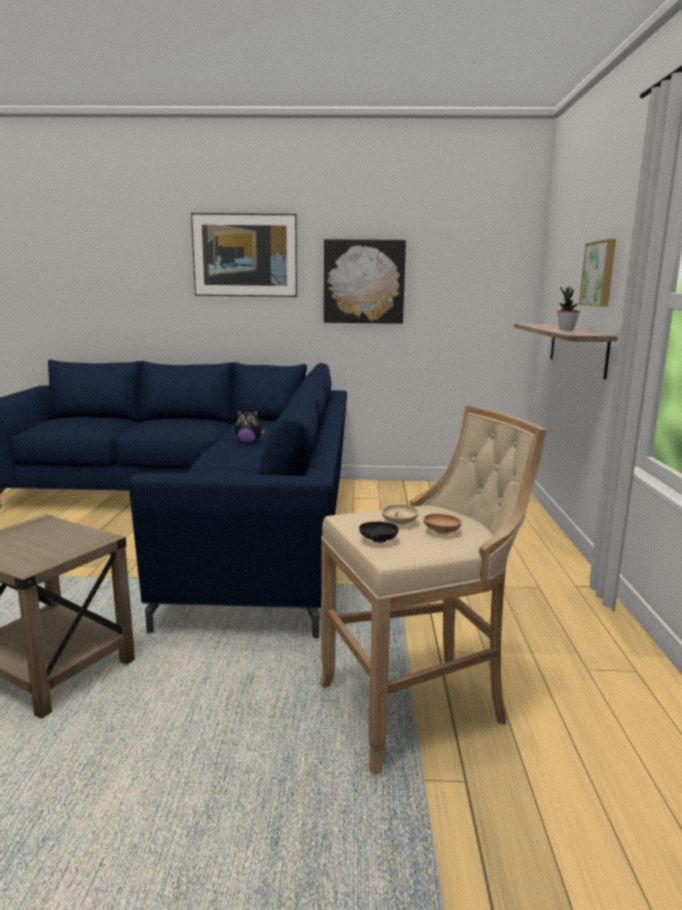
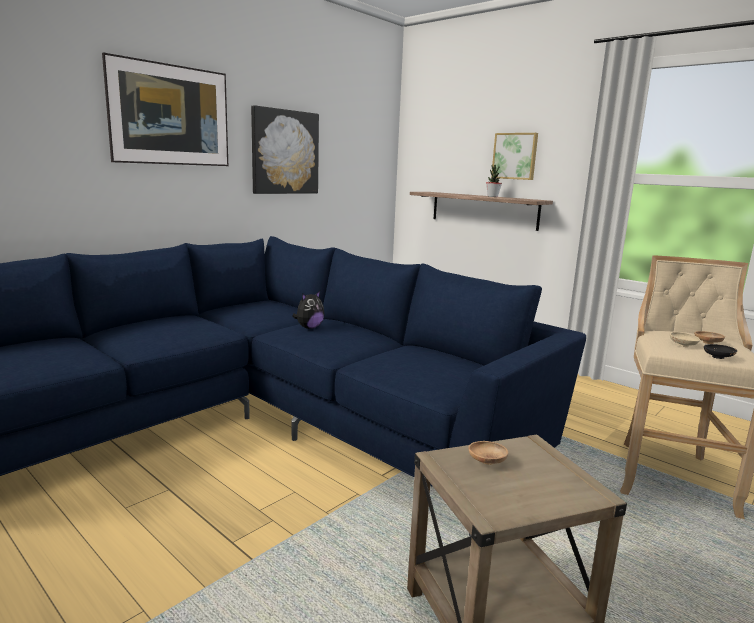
camera: 50 degrees left, 0 degrees up
none -> brown bowl [468,441,508,465]

